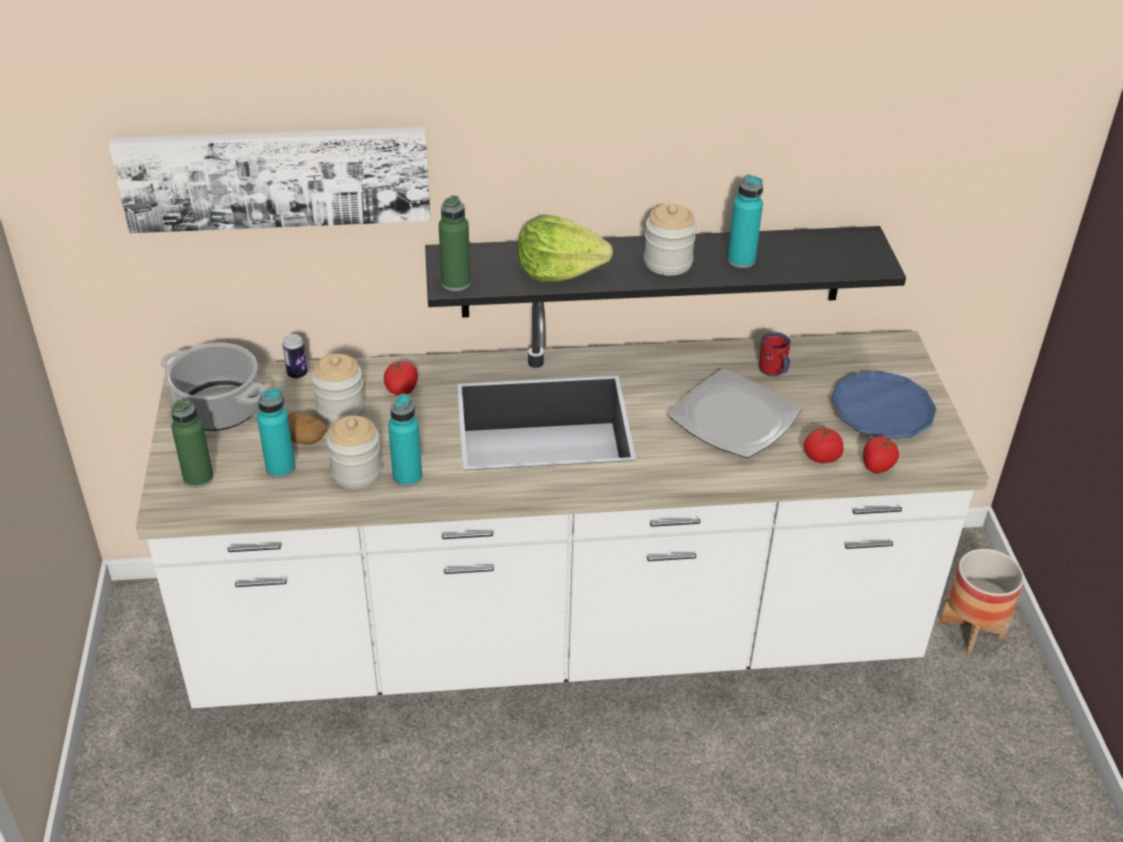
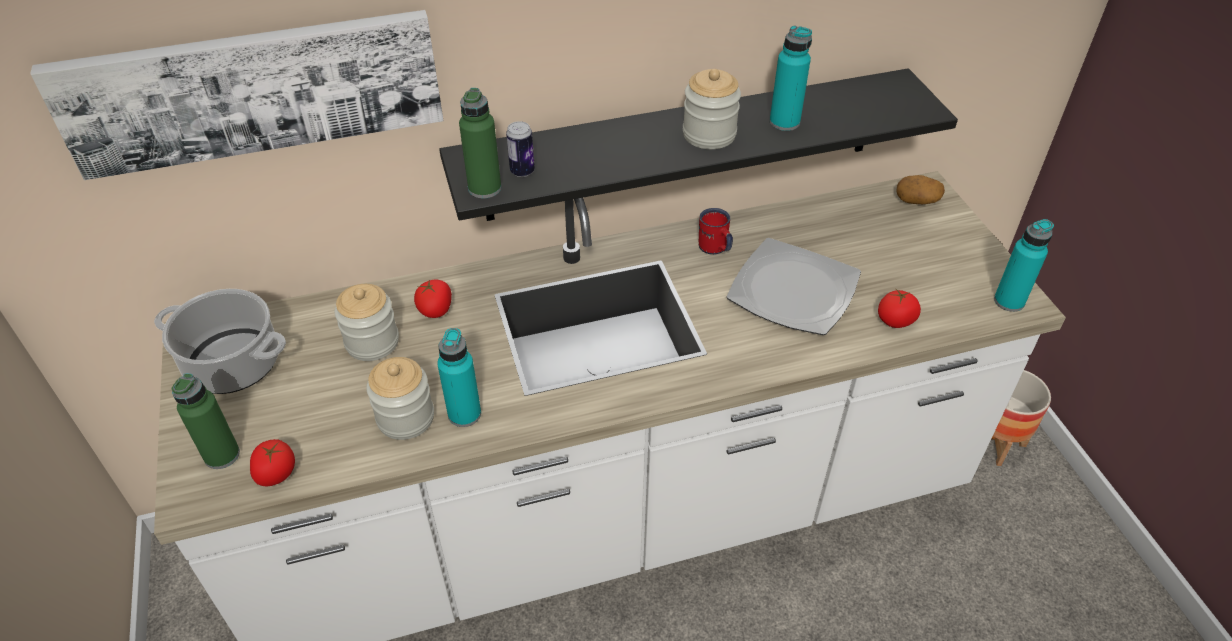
camera: 10 degrees left, 5 degrees up
turquoise bottle [257,388,296,478] -> turquoise bottle moved to [994,219,1054,312]
can [283,334,308,379] -> can moved to [506,121,535,177]
potato [288,412,327,445] -> potato moved to [896,175,945,204]
lettuce [518,214,613,282] -> none
red mug [759,332,791,376] -> red mug moved to [699,208,733,255]
blue plate [831,371,937,439] -> none
tomato [863,436,899,473] -> tomato moved to [250,439,295,486]

